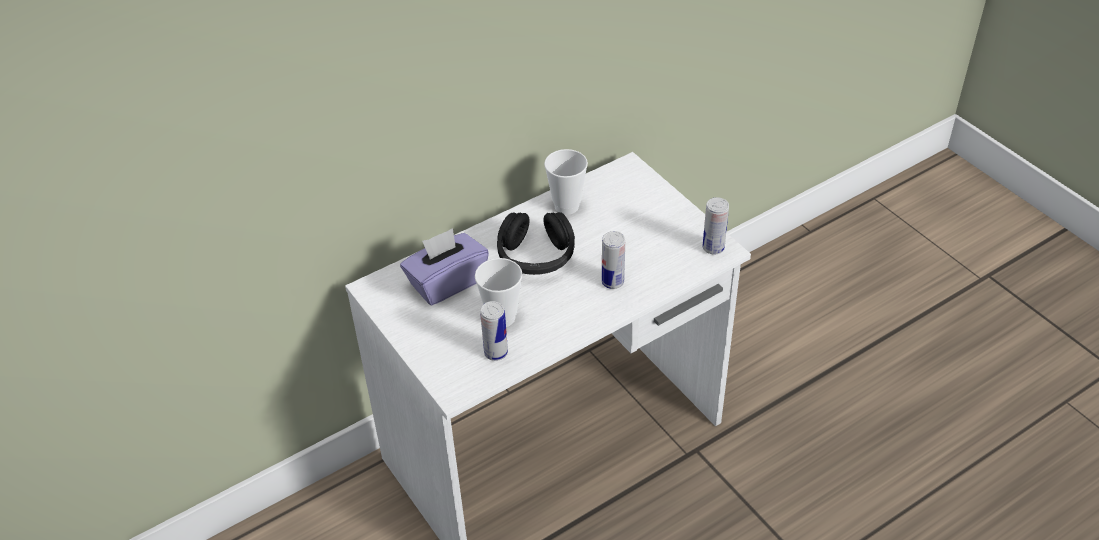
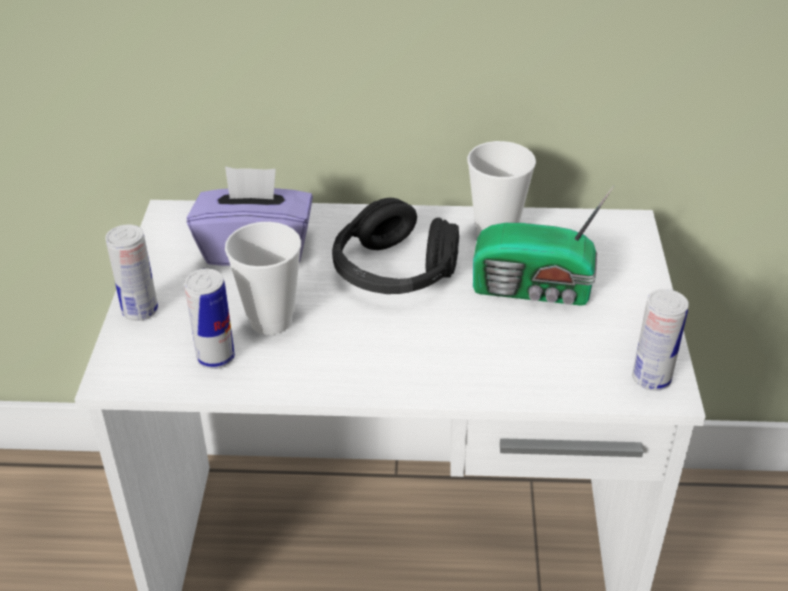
camera: 35 degrees right, 5 degrees down
can [602,231,625,289] -> can moved to [105,224,158,321]
none -> radio [473,185,614,306]

